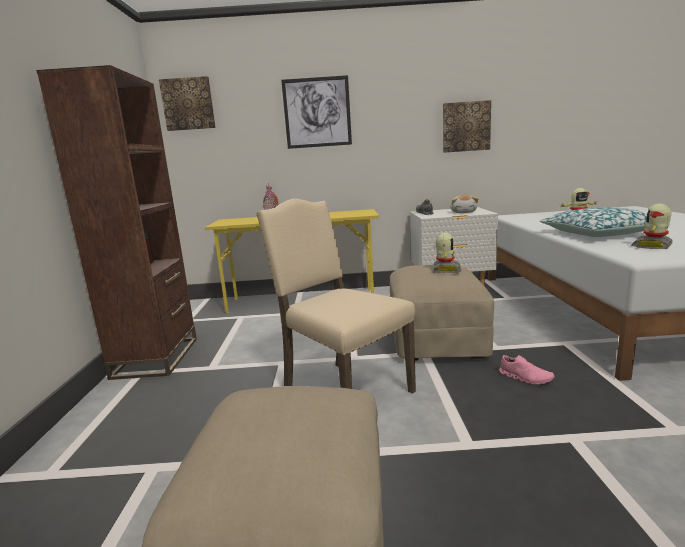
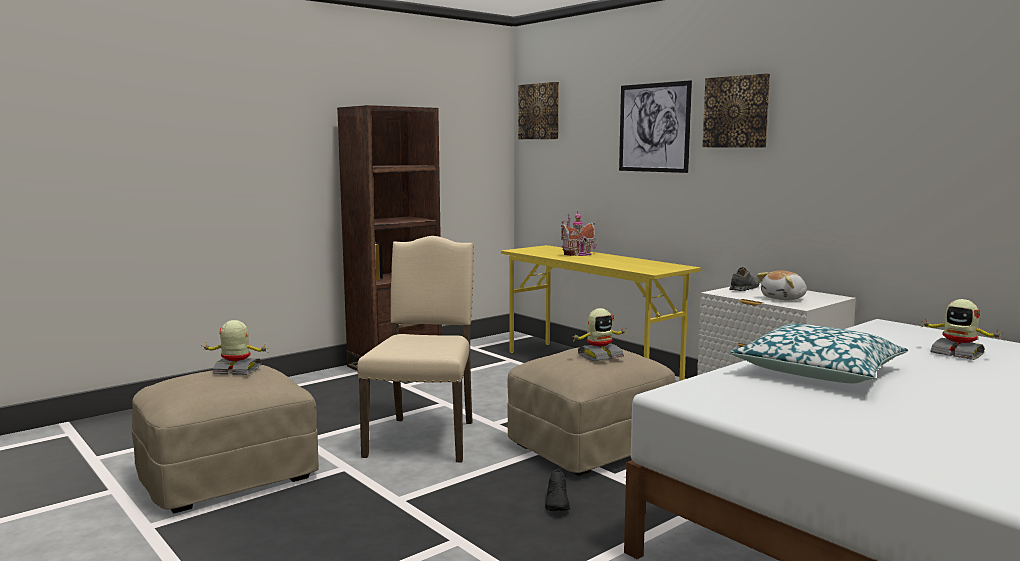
camera: 50 degrees right, 5 degrees down
picture [443,100,491,153] -> picture moved to [702,74,770,148]
pink shoe [499,355,555,385] -> black shoe [545,469,570,511]
toy robot [631,204,672,249] -> toy robot moved to [201,320,268,375]

